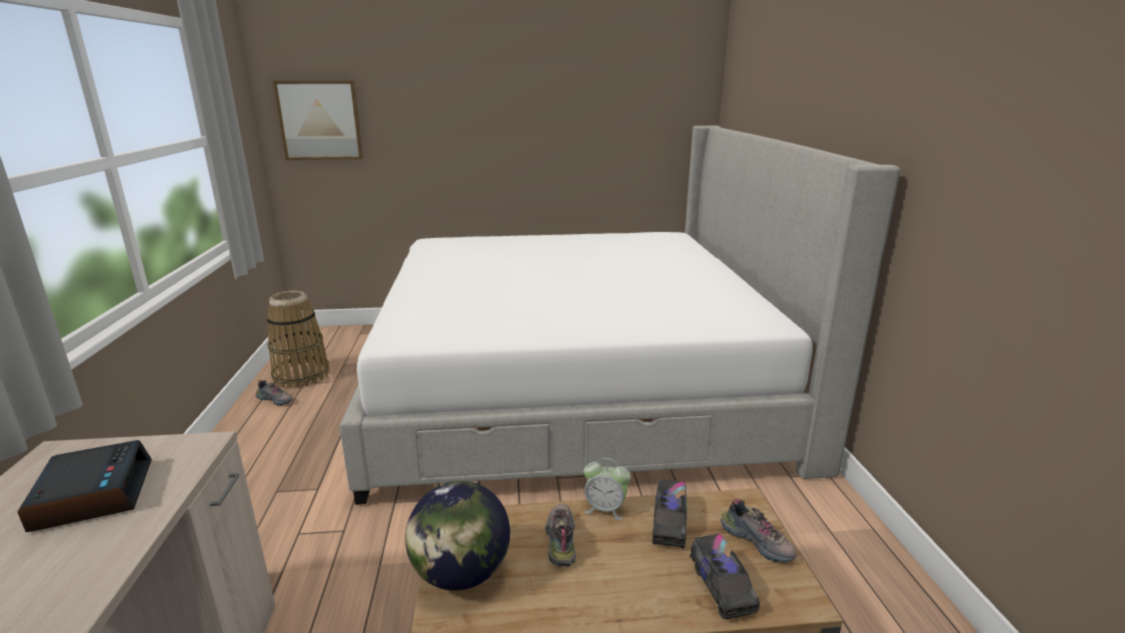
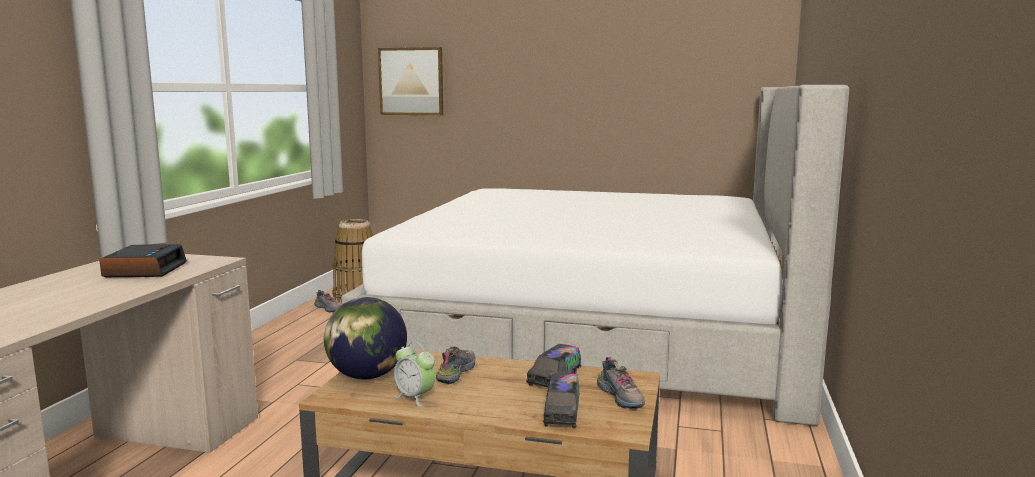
camera: 20 degrees right, 10 degrees down
alarm clock [584,458,631,520] -> alarm clock moved to [394,342,436,407]

